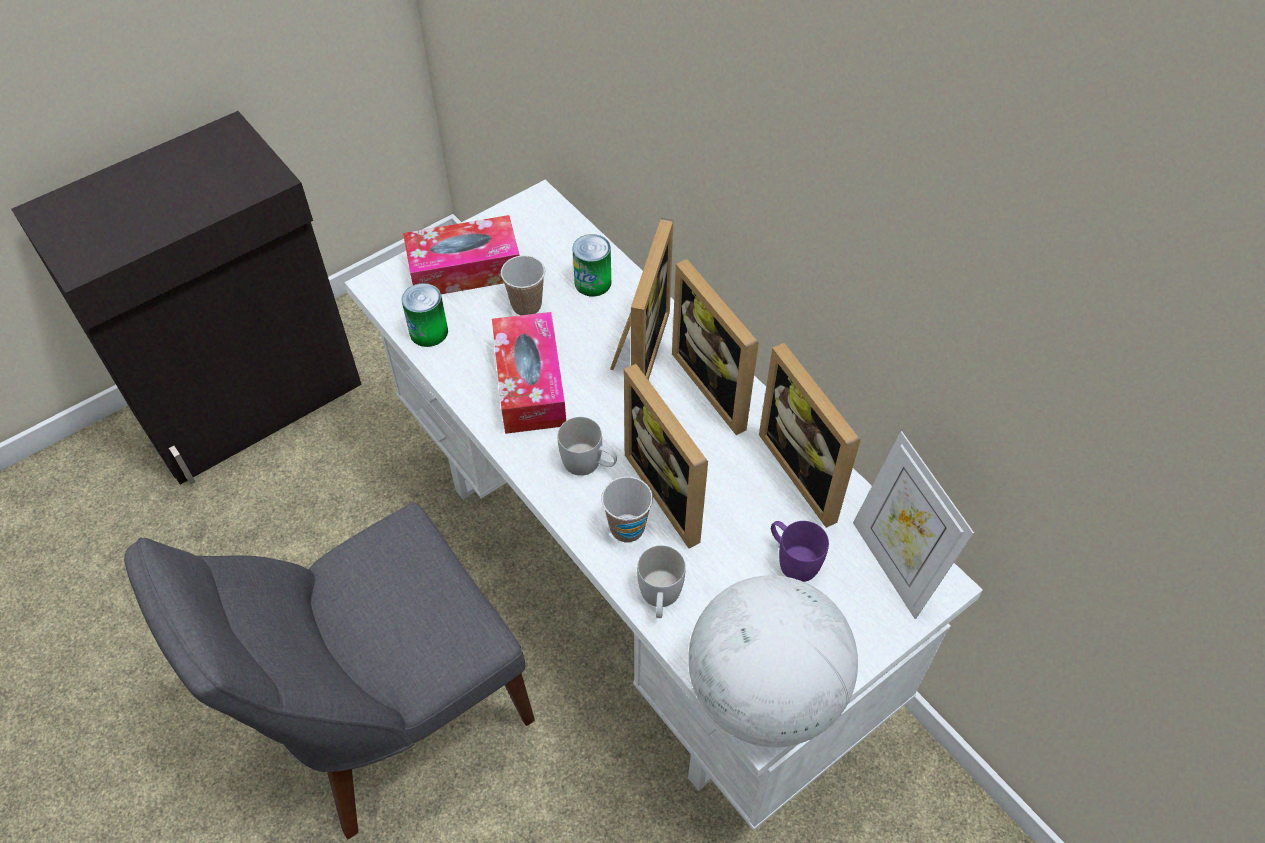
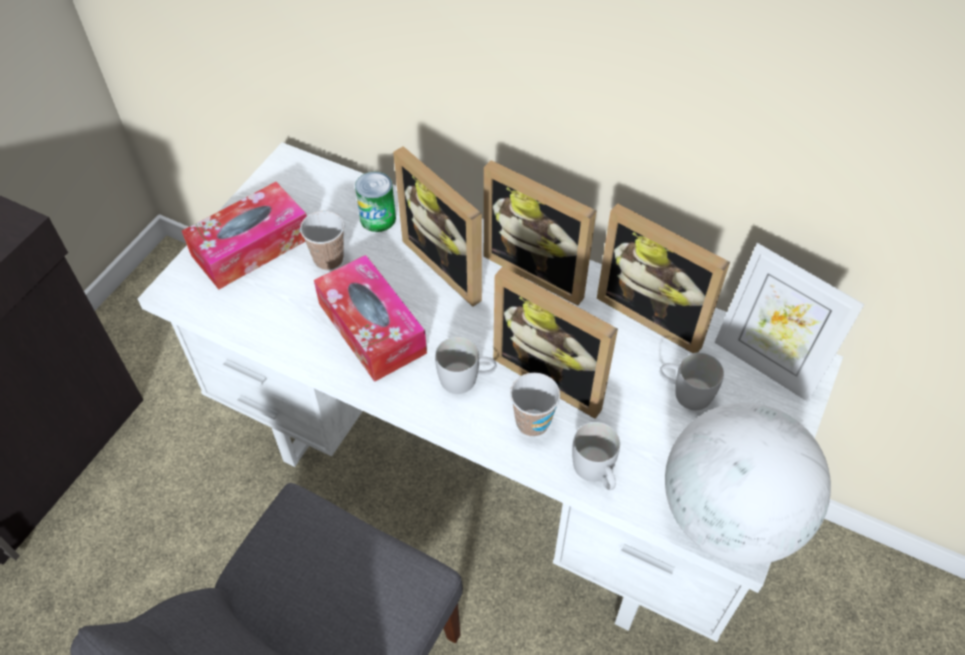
camera: 25 degrees left, 0 degrees up
can [402,283,448,347] -> none
picture frame [610,218,673,380] -> picture frame turned 150 degrees clockwise [393,146,482,307]
purple mug [771,521,829,582] -> white mug [660,353,724,410]

